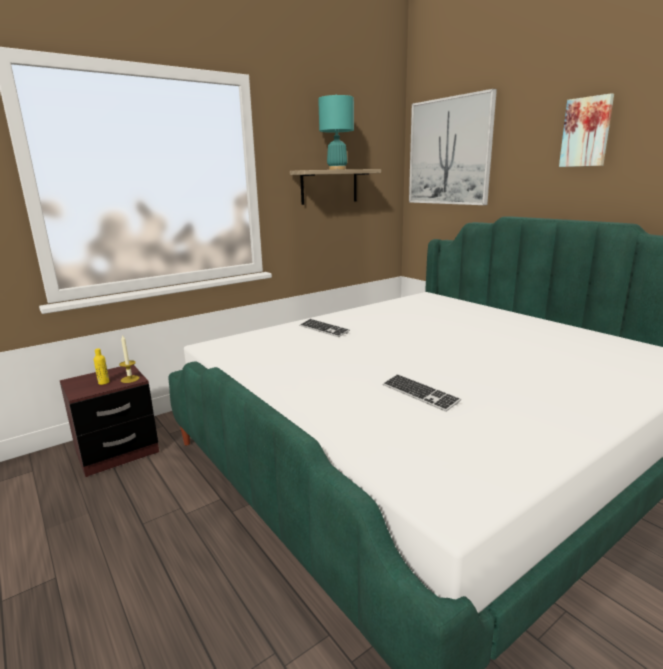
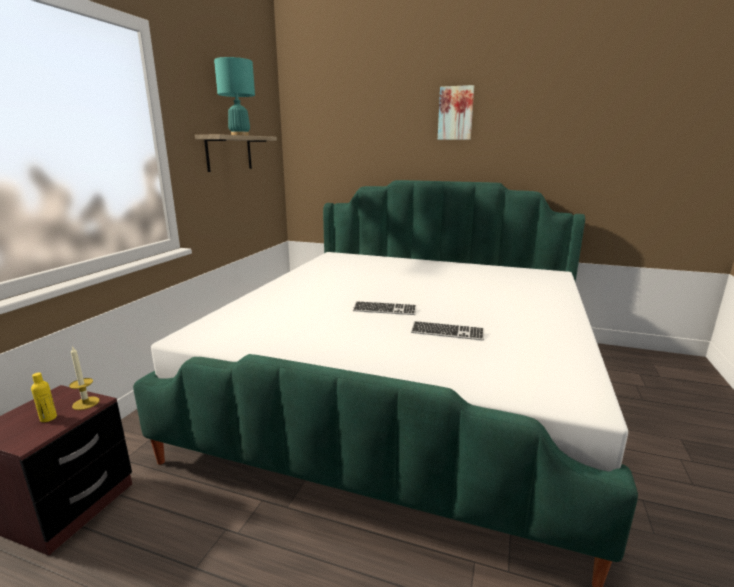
camera: 35 degrees left, 0 degrees up
keyboard [299,319,350,337] -> keyboard moved to [353,301,417,315]
picture [409,89,497,205] -> none

